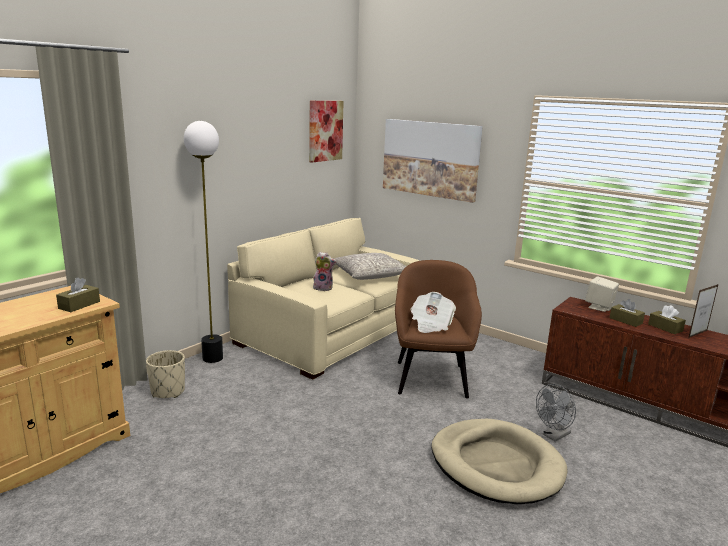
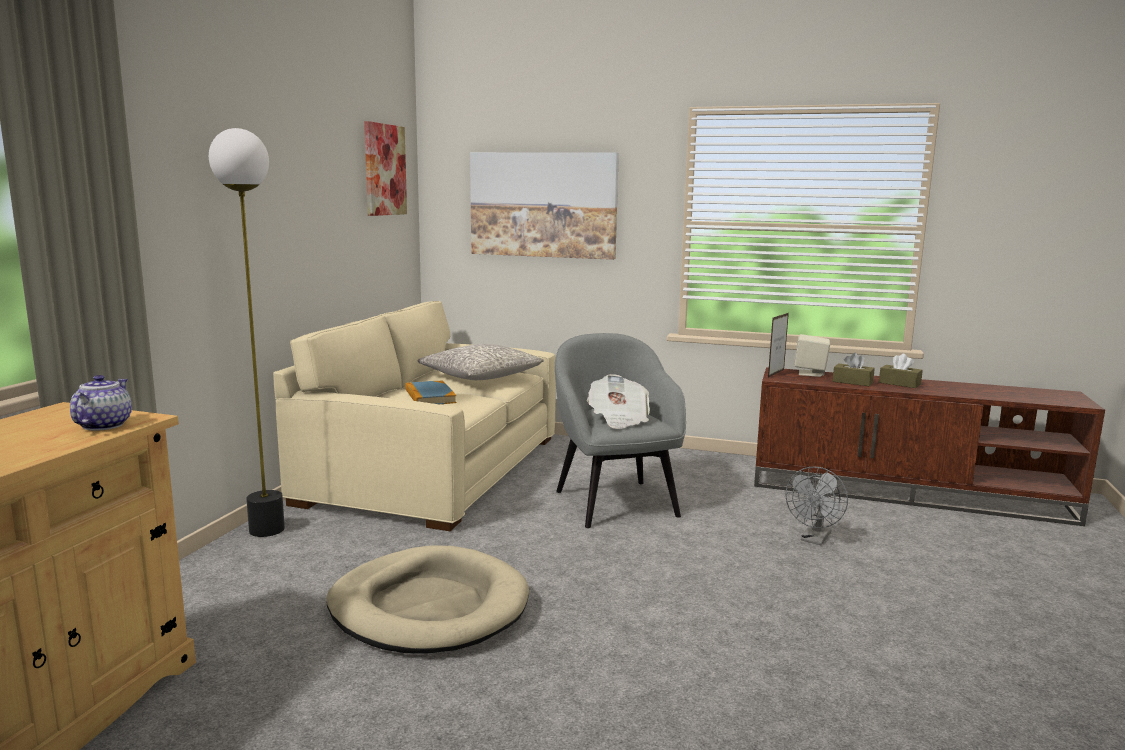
camera: 20 degrees left, 5 degrees down
brown tissue box [56,277,100,312] -> teapot [70,375,132,431]
beige planter [146,350,185,398] -> none
plush toy [312,252,337,291] -> book [405,380,456,404]
brown armchair [395,260,482,398] -> grey armchair [555,333,686,528]
beige dog bed [431,419,568,504] -> beige dog bed moved to [326,545,529,654]
picture frame [688,284,719,338] -> picture frame moved to [768,313,789,378]

